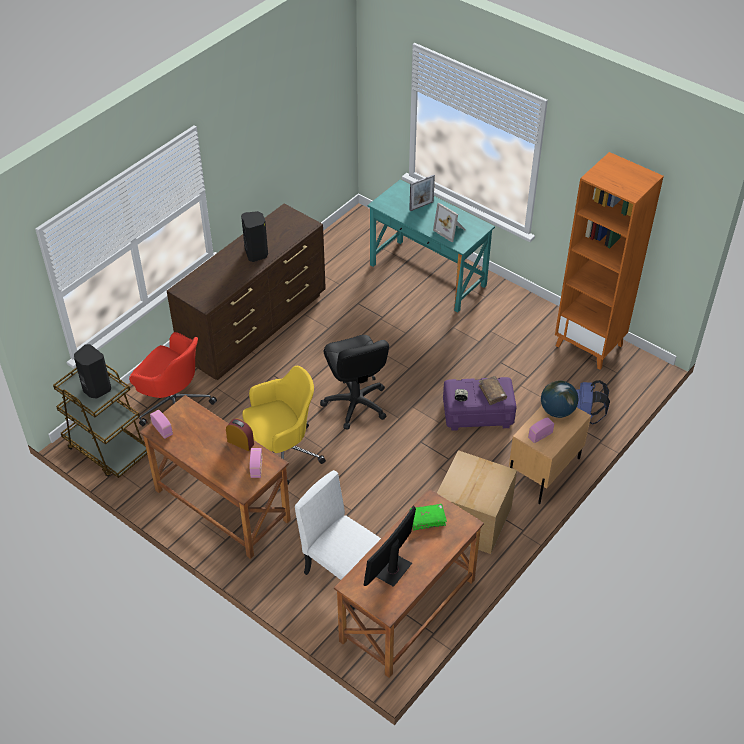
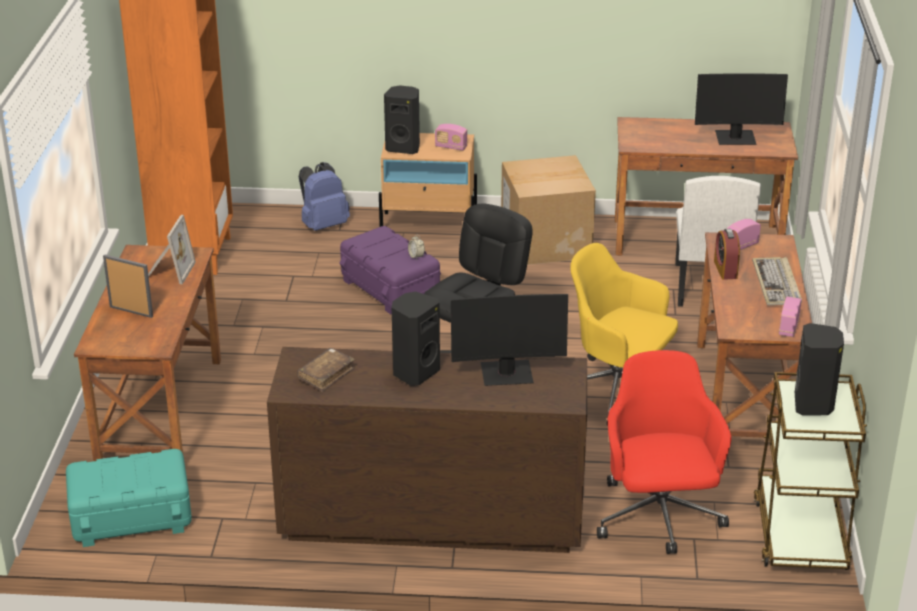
camera: 125 degrees left, 15 degrees down
turquoise desk [368,179,495,312] -> brown desk [74,245,221,461]
green book [410,504,447,530] -> none
brown book [479,376,507,405] -> brown book moved to [297,348,355,392]
globe [541,381,578,418] -> black speaker [384,85,420,154]
none -> turquoise storage box [66,449,192,547]
none -> monitor [451,294,568,386]
none -> keyboard [752,257,802,306]

